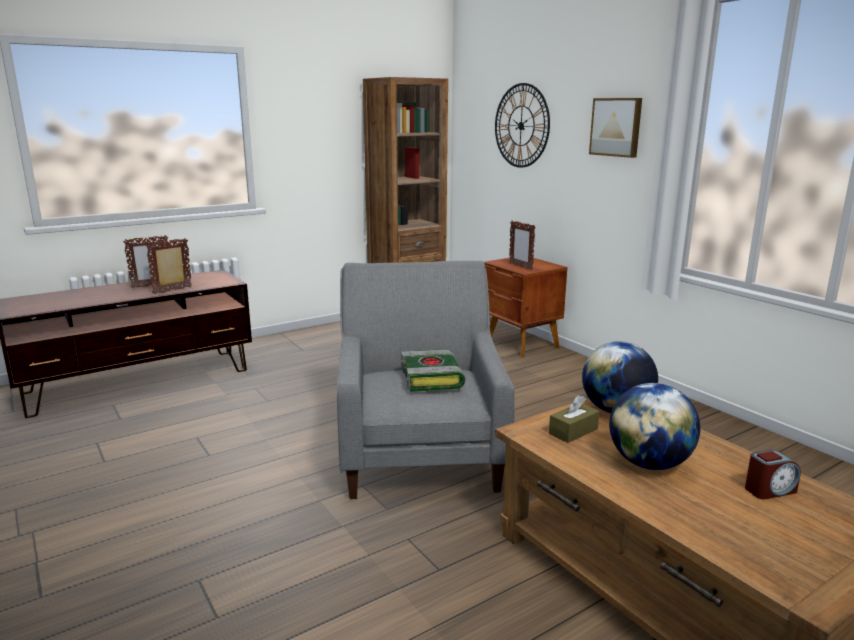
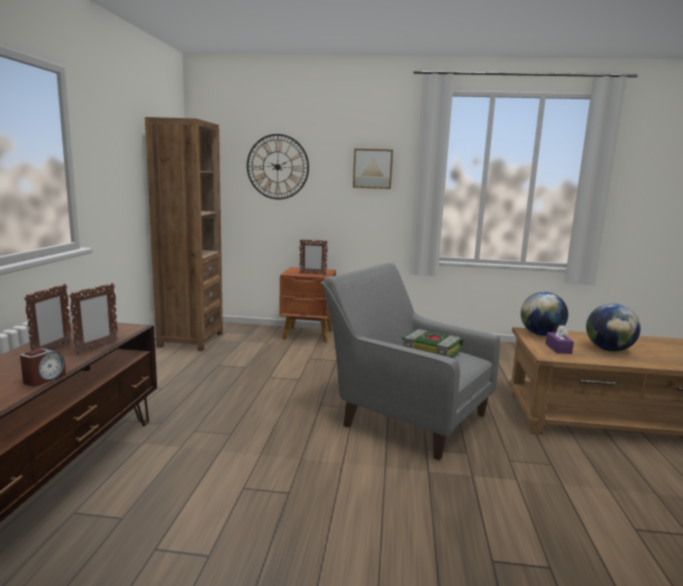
camera: 50 degrees left, 5 degrees down
picture frame [146,238,192,294] -> picture frame turned 150 degrees counterclockwise [69,283,118,355]
brown tissue box [549,395,600,443] -> purple tissue box [546,325,574,354]
alarm clock [745,450,801,499] -> alarm clock moved to [20,348,66,386]

